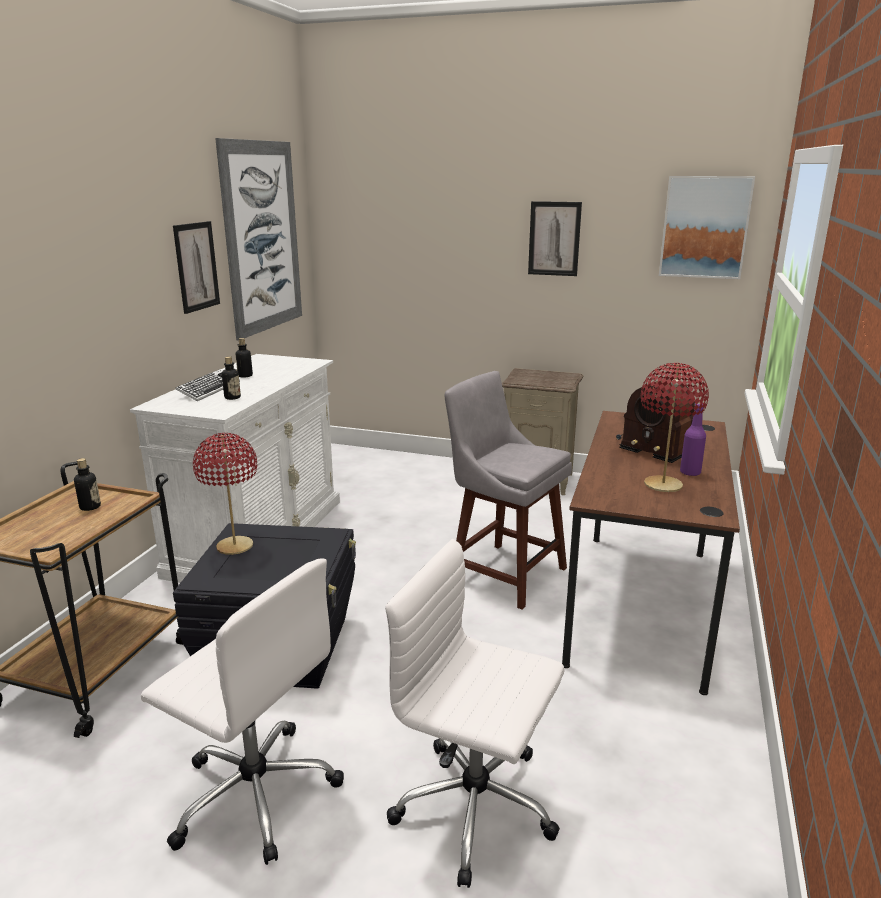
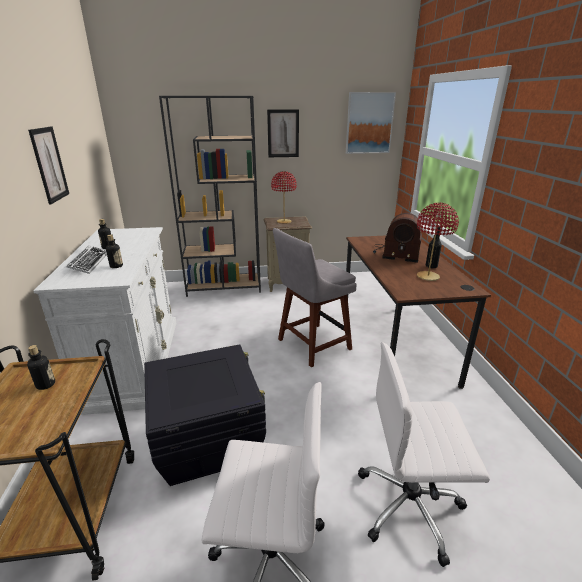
camera: 25 degrees left, 5 degrees up
red table lamp [193,433,257,555] -> red table lamp moved to [271,171,297,224]
picture [215,138,302,340] -> none
grey chair [444,371,572,609] -> grey chair turned 45 degrees counterclockwise [273,228,356,367]
purple bottle [680,403,706,476] -> black bottle [426,225,442,269]
none -> bookcase [159,96,261,297]

